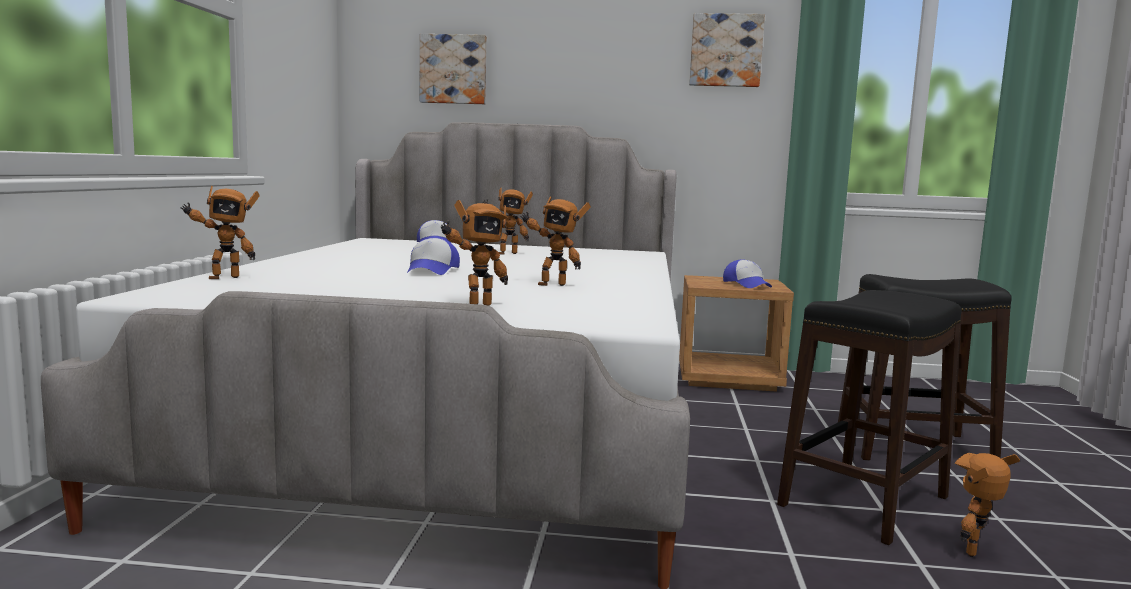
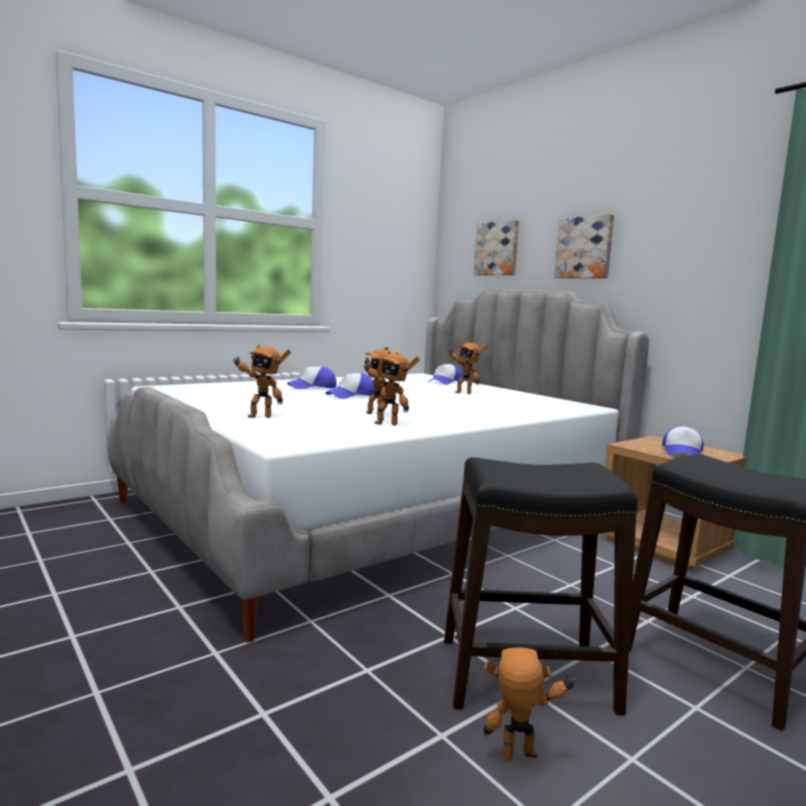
camera: 45 degrees right, 0 degrees up
toy robot [180,186,260,279] -> toy robot moved to [363,350,419,425]
picture [689,13,765,87] -> picture moved to [554,214,614,278]
none -> cap [287,366,337,389]

